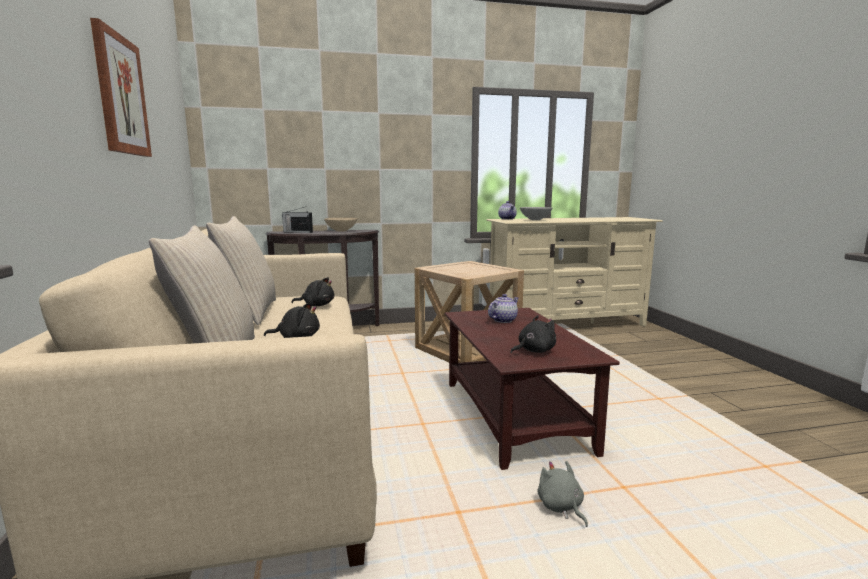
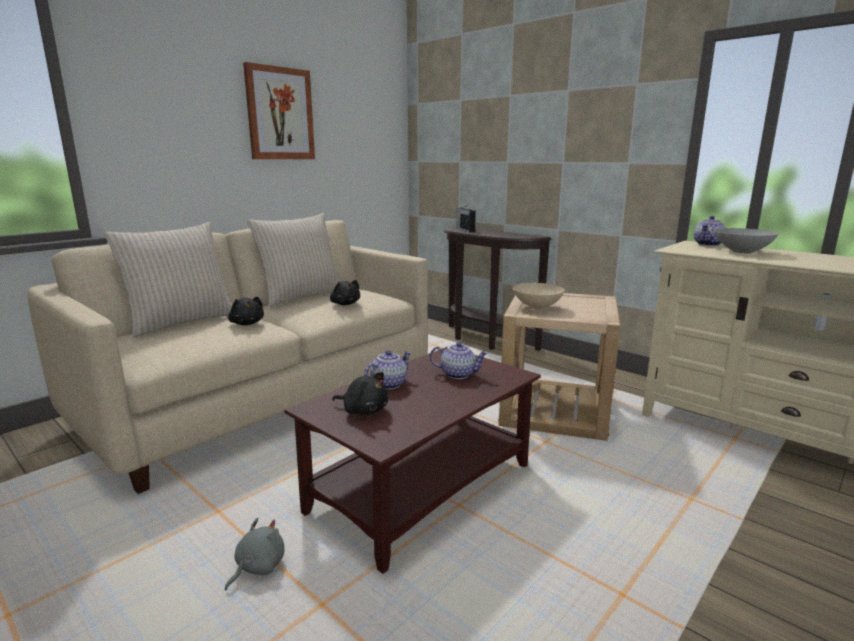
camera: 55 degrees right, 5 degrees up
beige bowl [324,218,358,232] -> beige bowl moved to [513,283,565,309]
none -> teapot [364,350,411,390]

